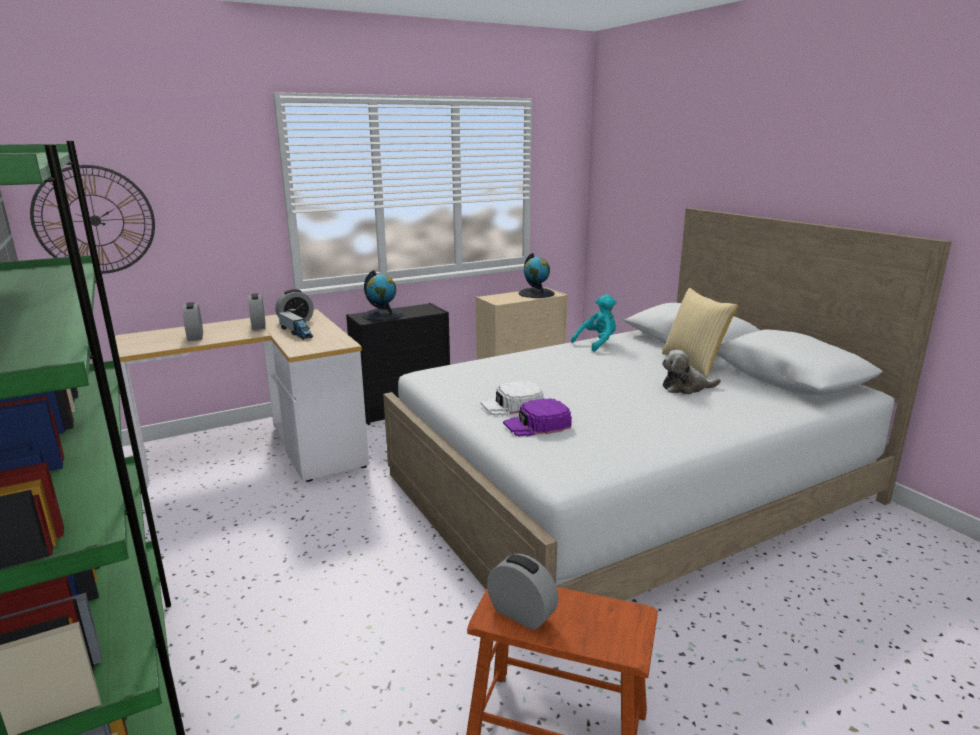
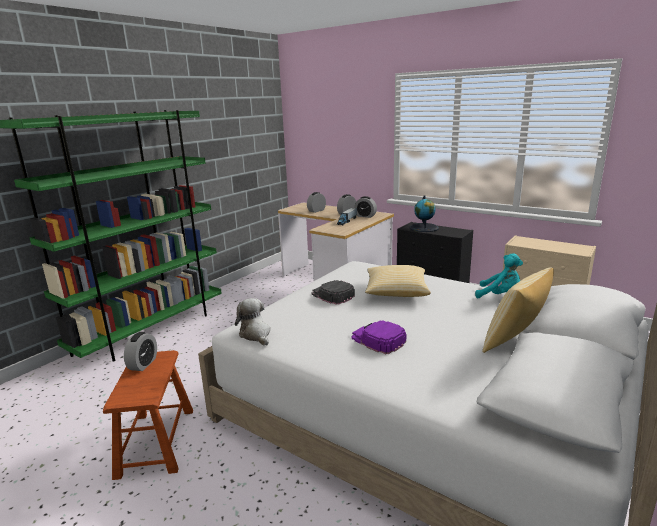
camera: 65 degrees right, 0 degrees up
wall clock [30,165,155,274] -> none
white cap [481,381,544,416] -> black cap [311,280,355,305]
purple cap [503,398,572,437] -> purple cap moved to [351,320,406,354]
globe [518,253,555,298] -> none
plush toy [662,350,721,394] -> plush toy moved to [235,298,271,346]
none -> pillow [365,265,431,297]

